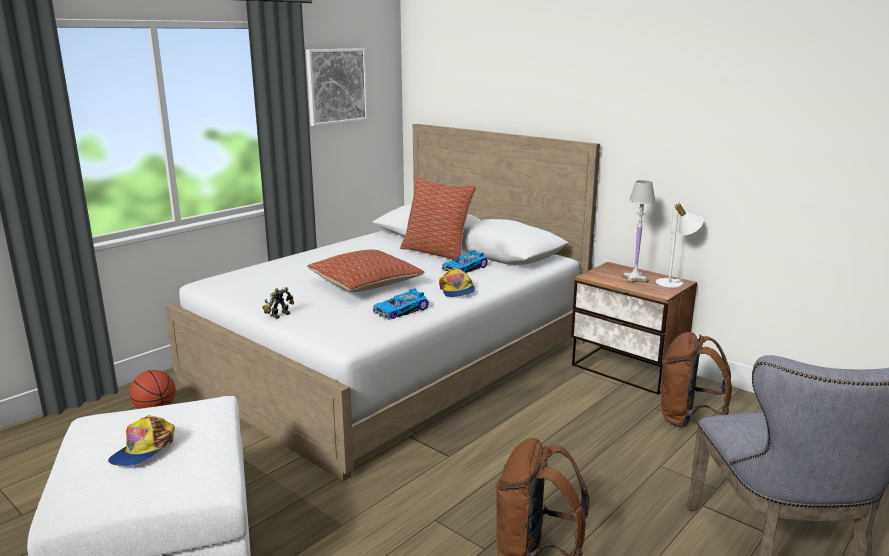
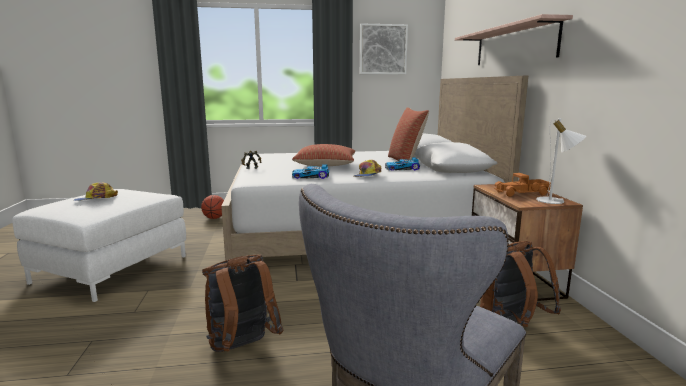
camera: 40 degrees right, 5 degrees down
white table lamp [621,180,656,283] -> toy truck [494,173,551,197]
none -> shelf [455,14,573,65]

